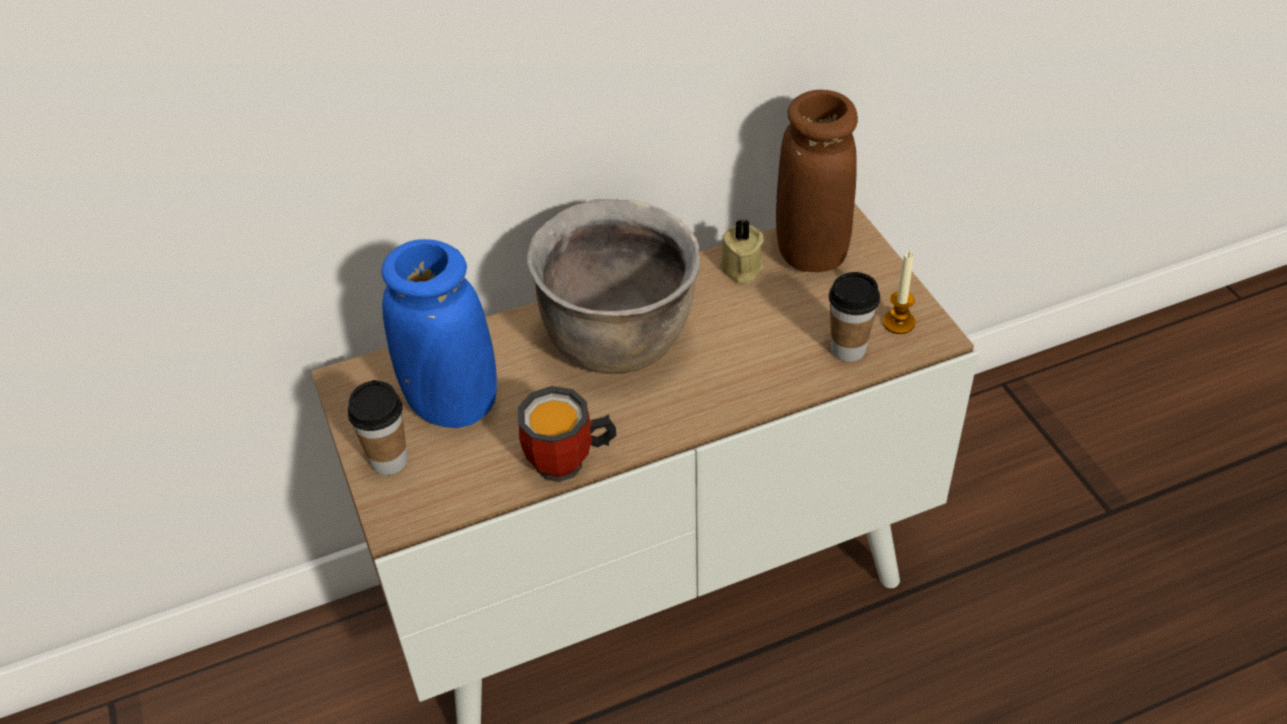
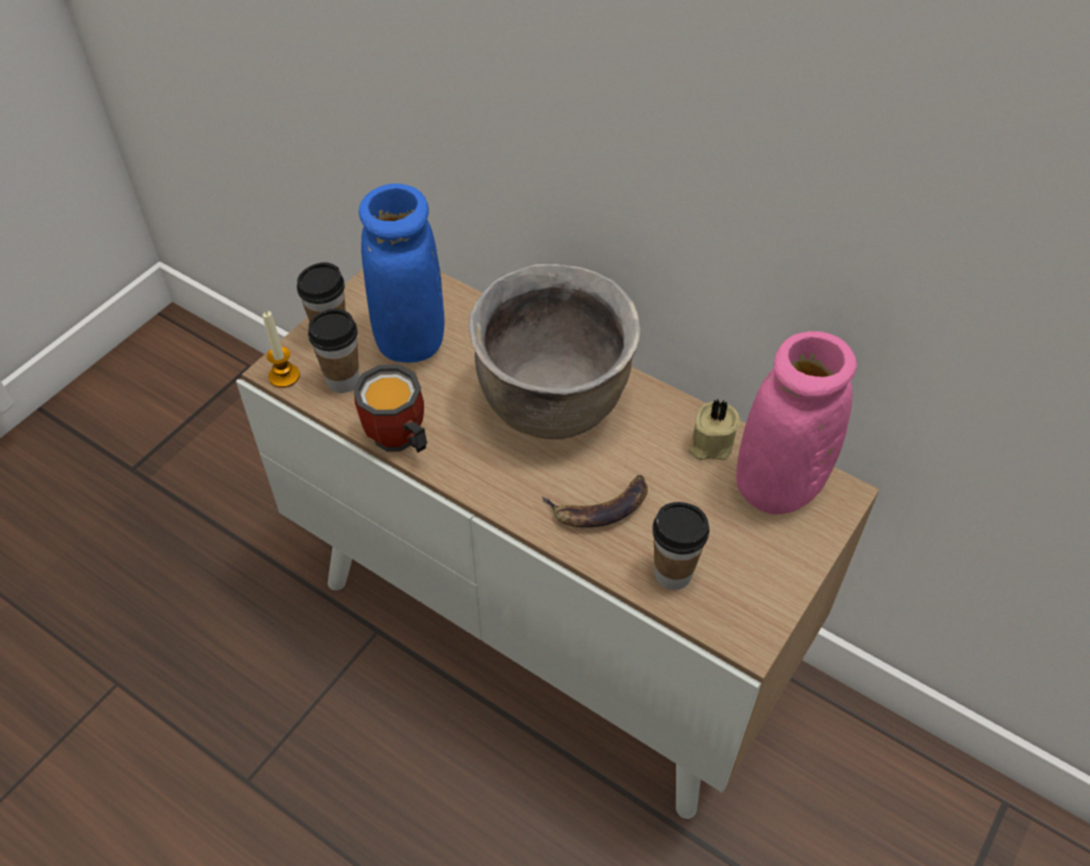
camera: 55 degrees right, 5 degrees up
brown vase [776,90,858,272] -> pink vase [736,331,857,515]
candle [883,251,915,334] -> candle moved to [263,311,300,388]
none -> cup [308,309,359,393]
none -> banana [542,475,648,528]

